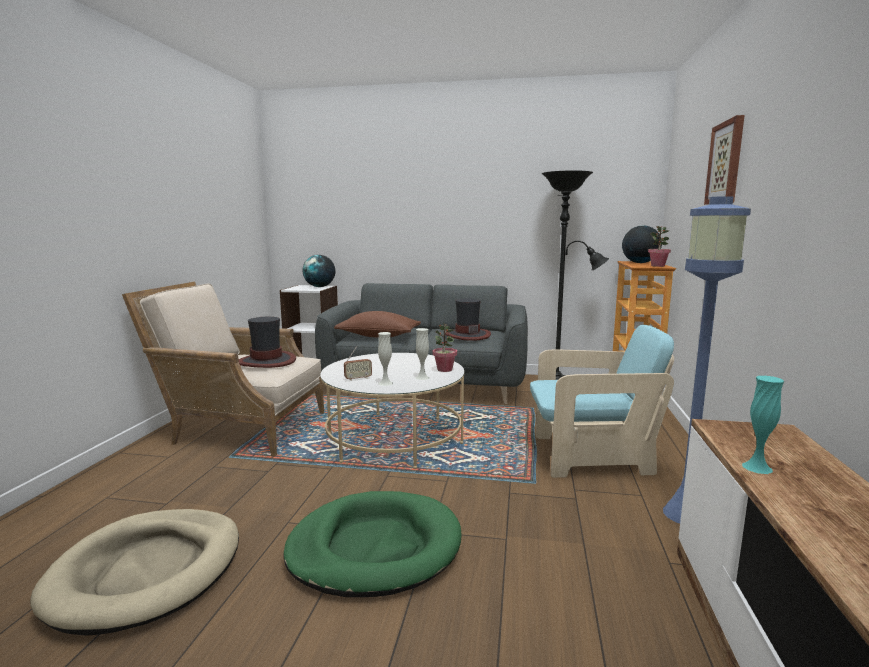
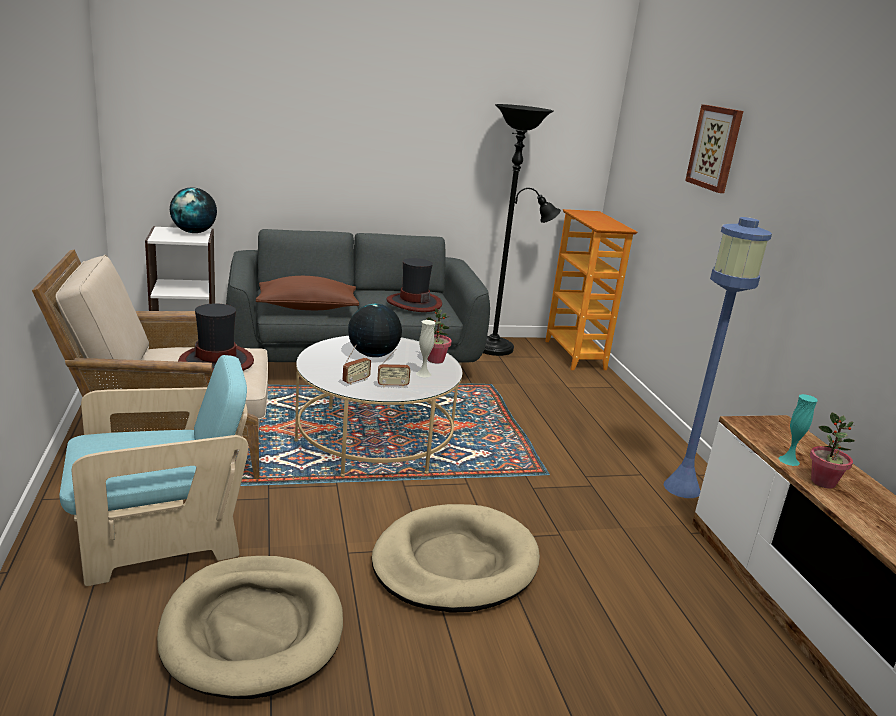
camera: 25 degrees left, 10 degrees up
green dog bed [283,491,462,597] -> beige dog bed [372,504,540,613]
white vase [378,332,393,386] -> radio [377,349,411,388]
turquoise armchair [530,325,674,478] -> turquoise armchair moved to [59,355,248,586]
globe [622,225,662,263] -> globe moved to [348,304,402,357]
potted plant [648,226,671,267] -> potted plant moved to [810,412,855,489]

